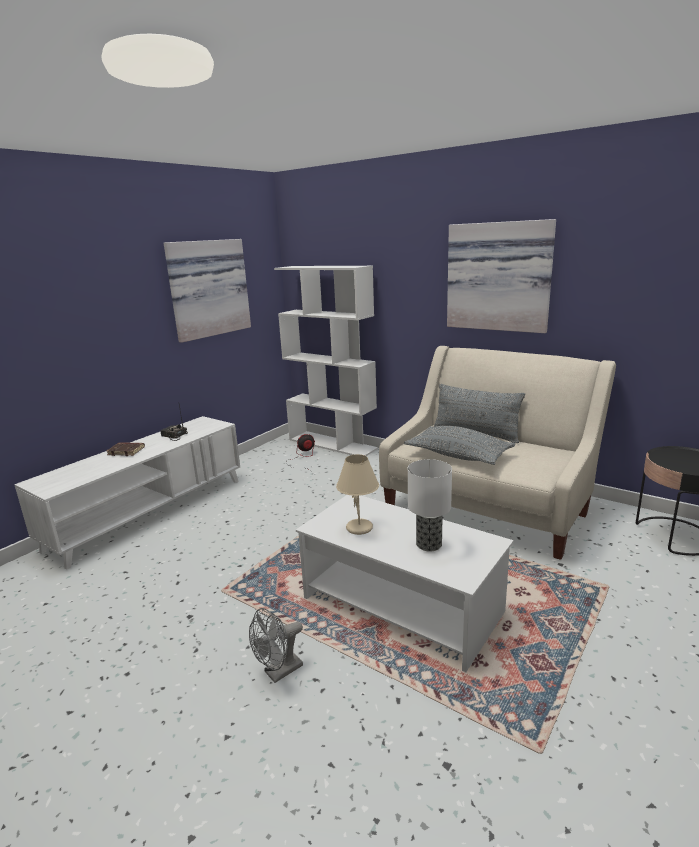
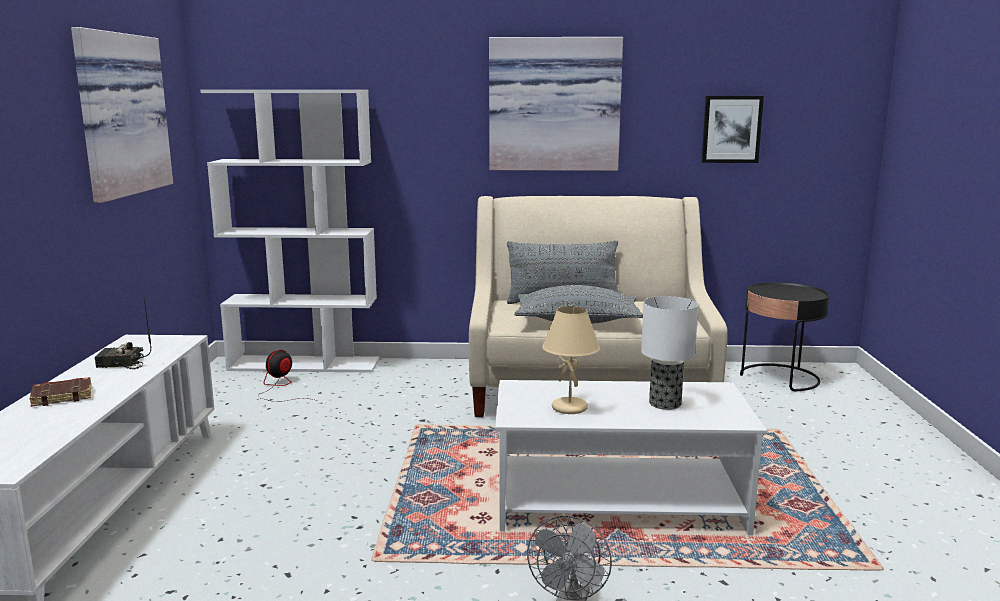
camera: 35 degrees left, 5 degrees down
none -> picture [702,96,764,163]

